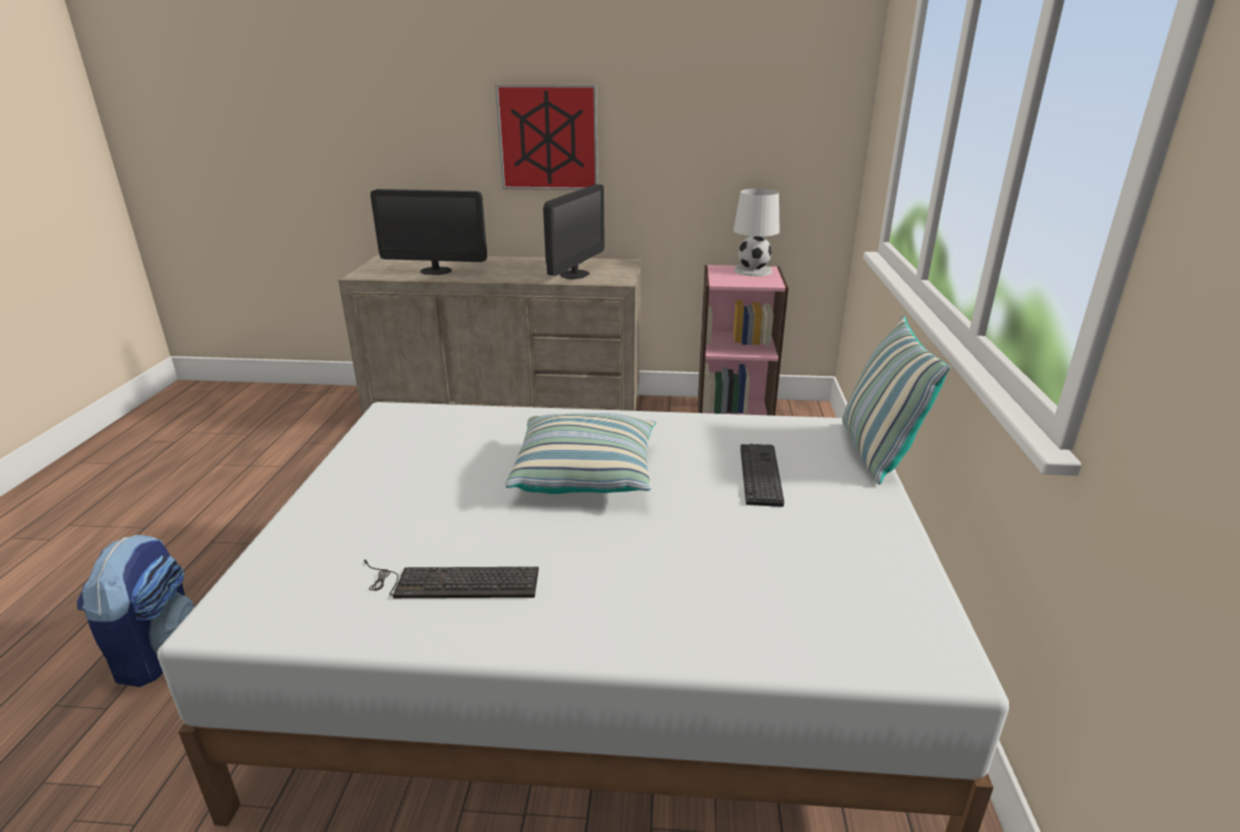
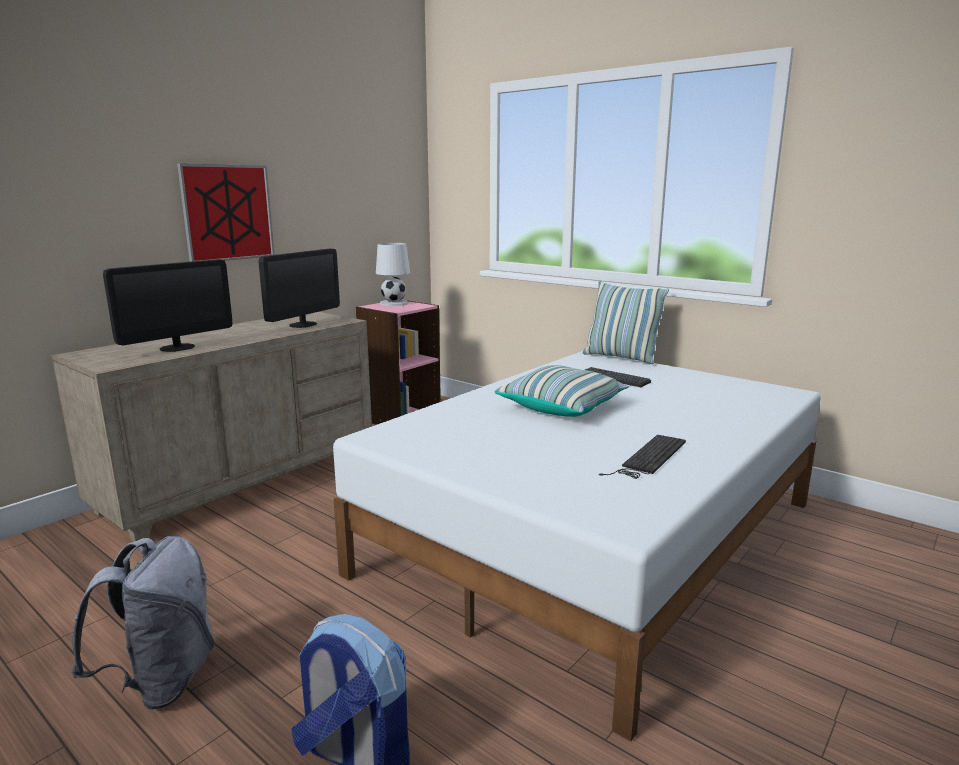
camera: 55 degrees left, 10 degrees down
monitor [543,184,605,279] -> monitor turned 60 degrees clockwise [258,249,340,328]
none -> grey backpack [72,536,215,710]

